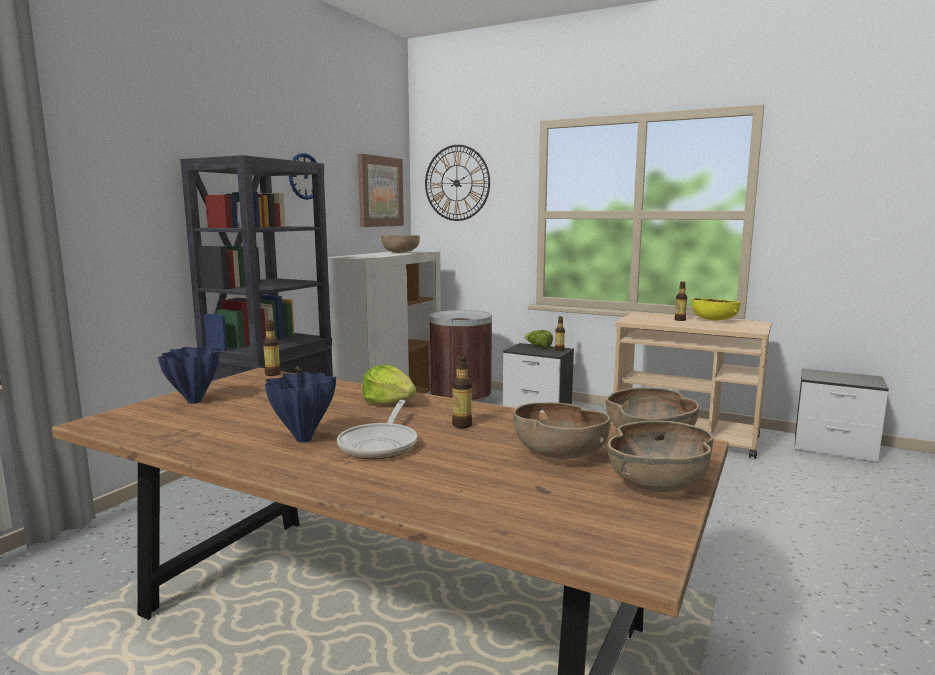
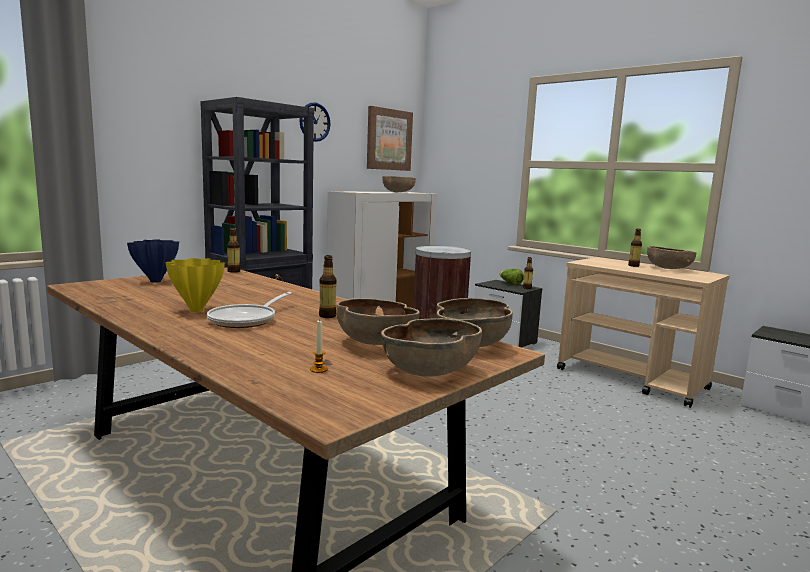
camera: 15 degrees right, 0 degrees up
blue vase [265,372,336,442] -> yellow vase [165,258,225,312]
lettuce [362,365,416,405] -> none
wall clock [425,145,490,221] -> none
yellow bowl [692,298,740,321] -> brown bowl [647,246,697,269]
none -> candle [310,319,328,373]

